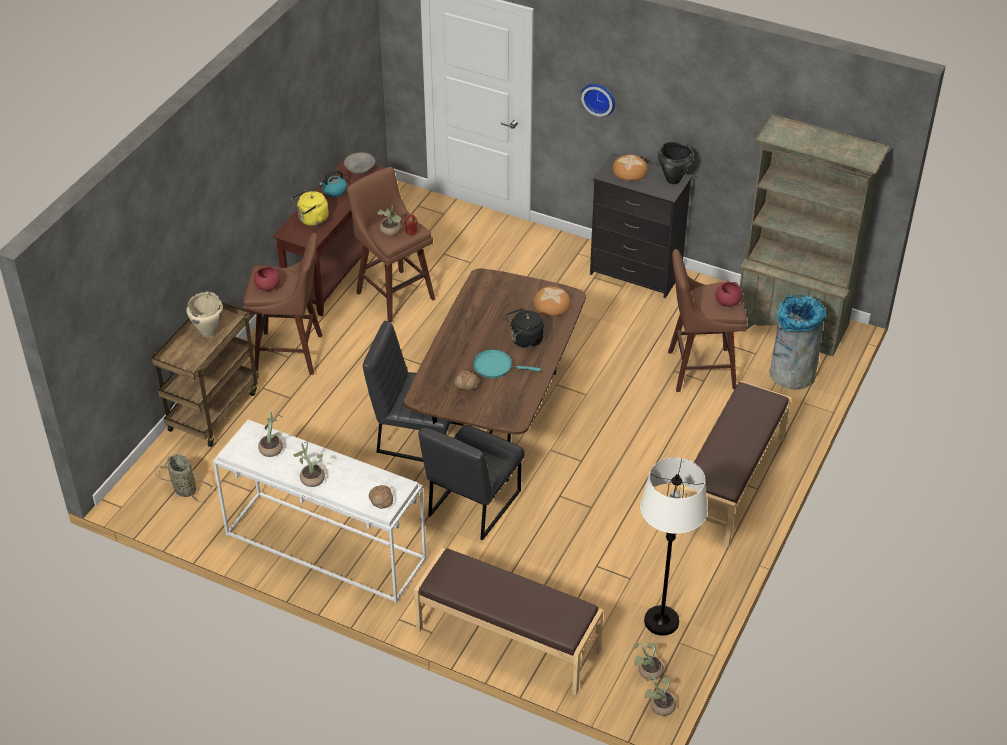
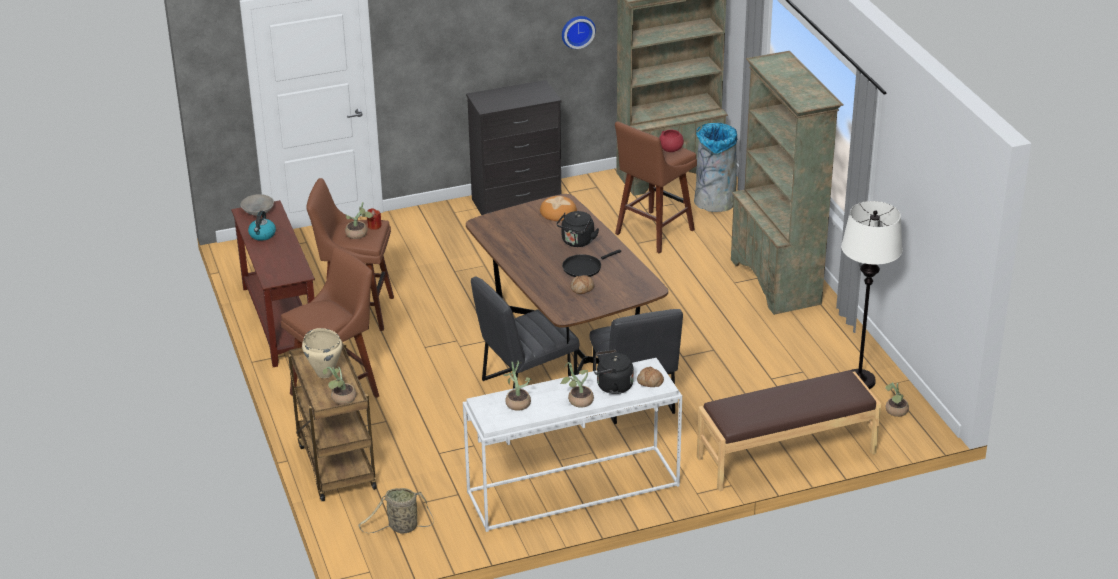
camera: 45 degrees left, 10 degrees down
red bowl [254,265,281,291] -> none
yellow kettle [291,190,329,226] -> none
turquoise frying pan [473,350,541,378] -> black frying pan [562,249,621,277]
wall clock [581,84,615,117] -> wall clock moved to [562,16,596,49]
bread [612,155,648,181] -> none
potted plant [644,675,676,716] -> potted plant moved to [323,367,356,405]
black cooking pot [658,142,693,184] -> none
brown bench [680,381,791,547] -> green bookcase [731,51,843,315]
none -> black kettle [594,349,634,394]

